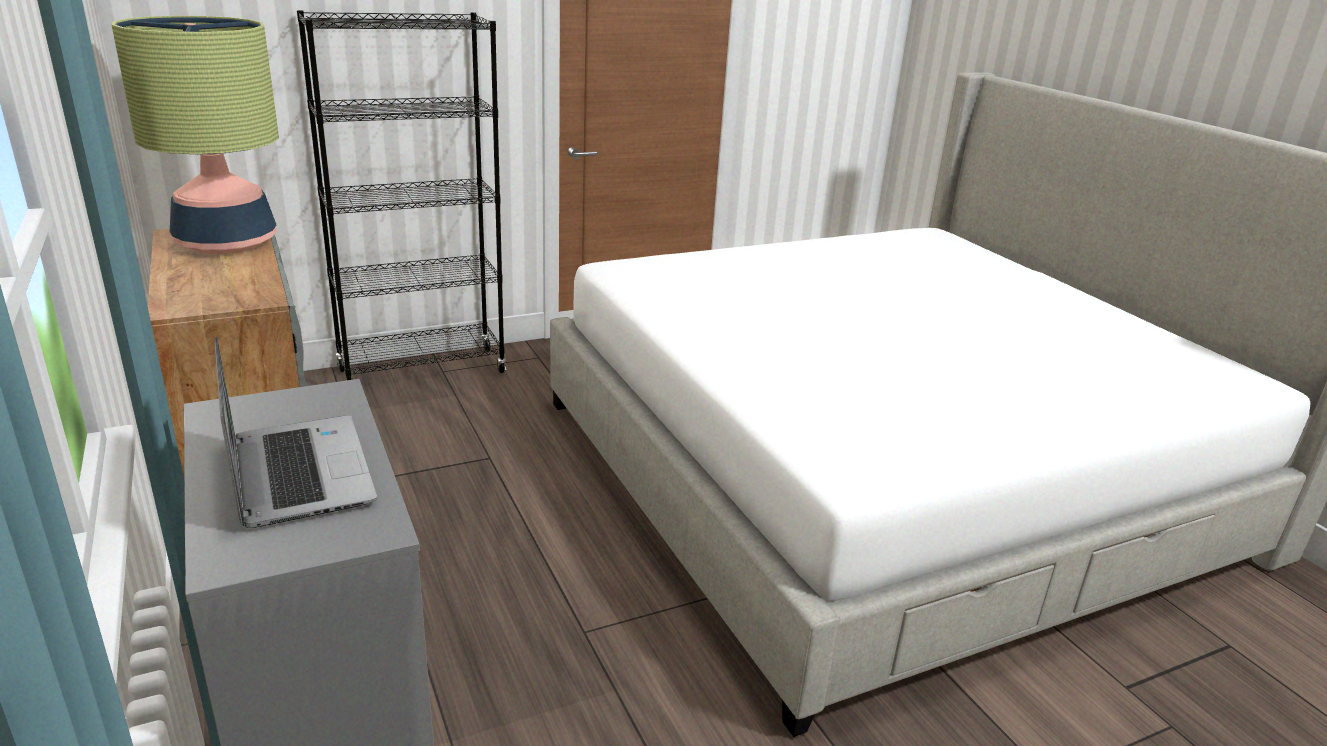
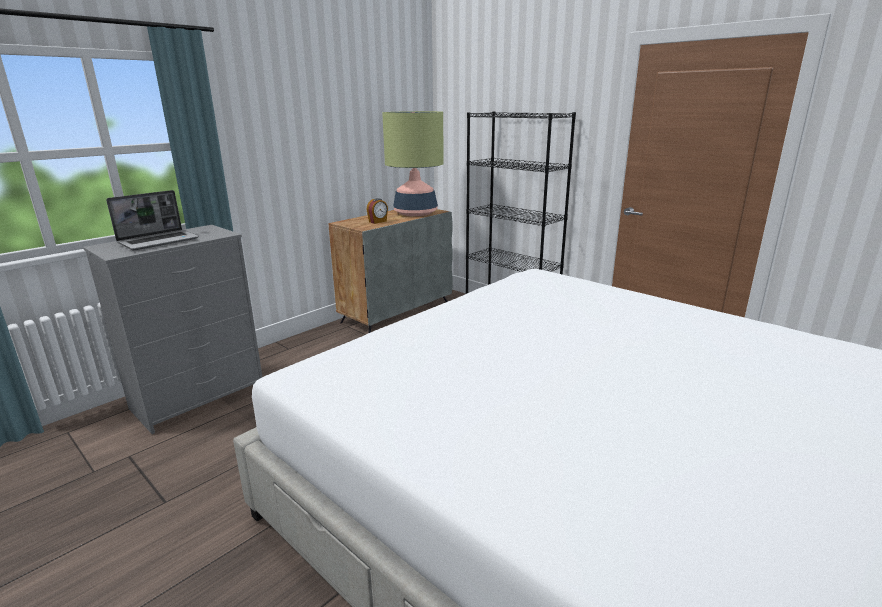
camera: 70 degrees right, 5 degrees down
none -> alarm clock [367,198,388,224]

